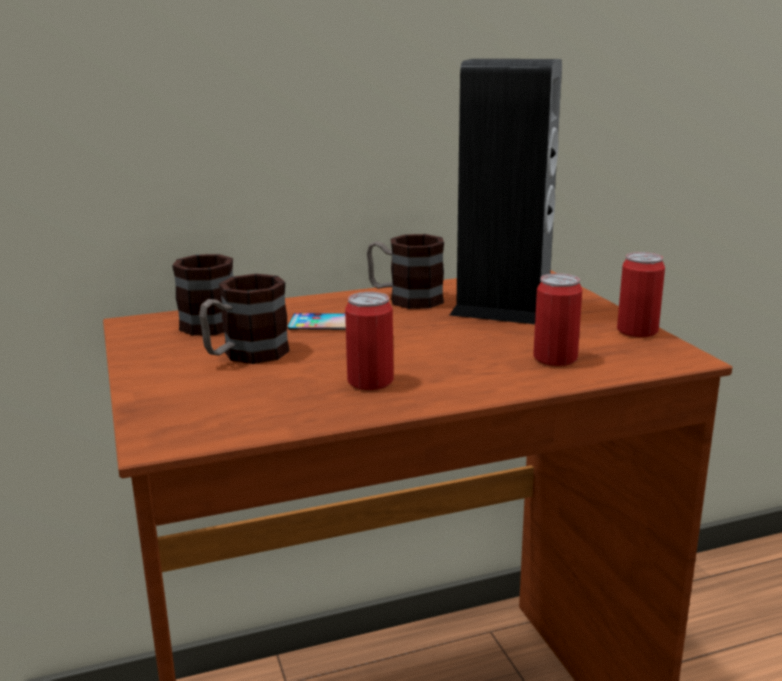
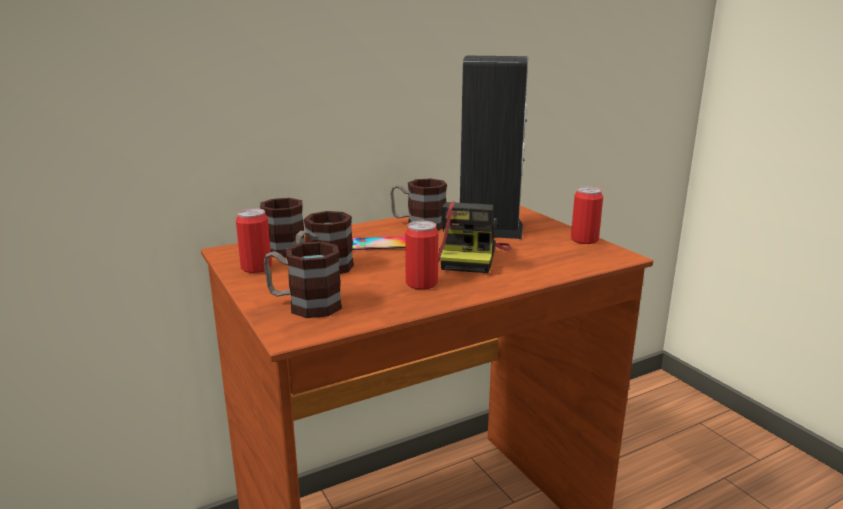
camera: 10 degrees left, 0 degrees up
can [533,273,582,366] -> can moved to [236,208,272,273]
none -> mug [263,241,342,318]
none -> camera [438,201,511,273]

